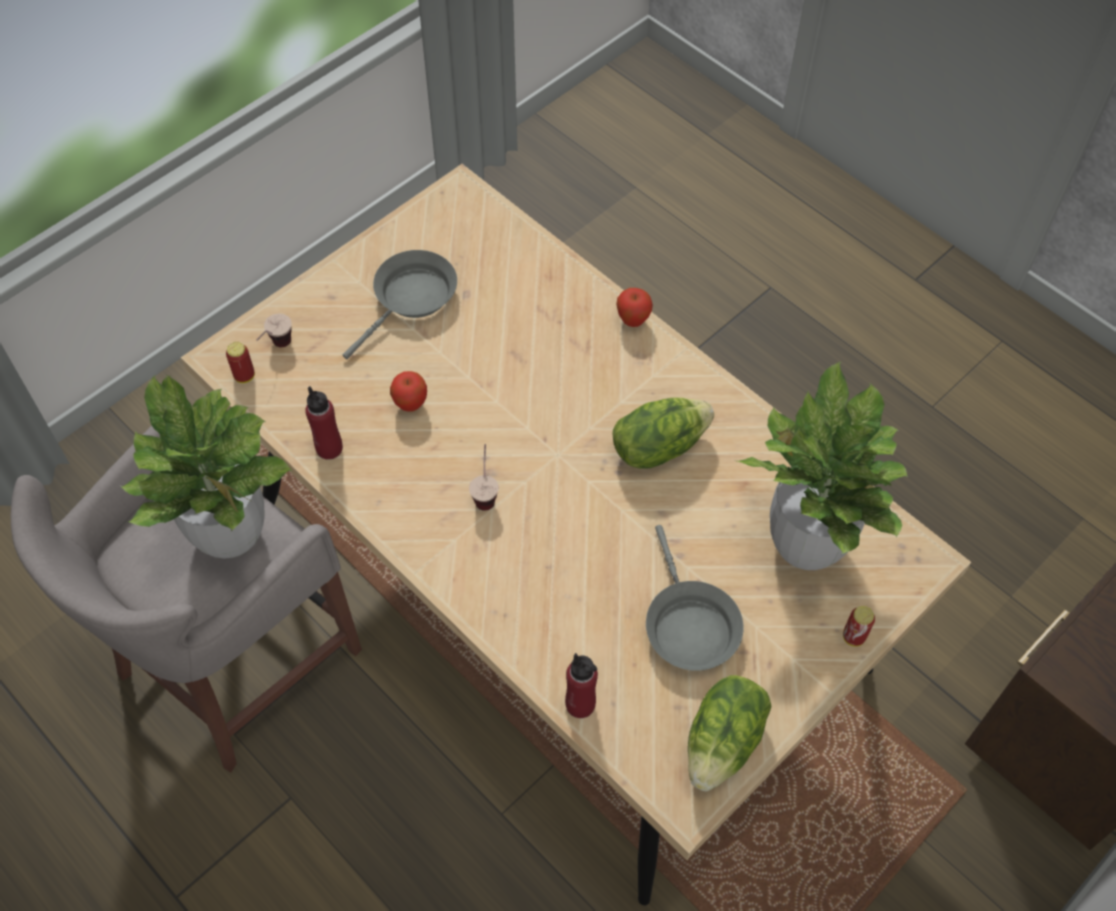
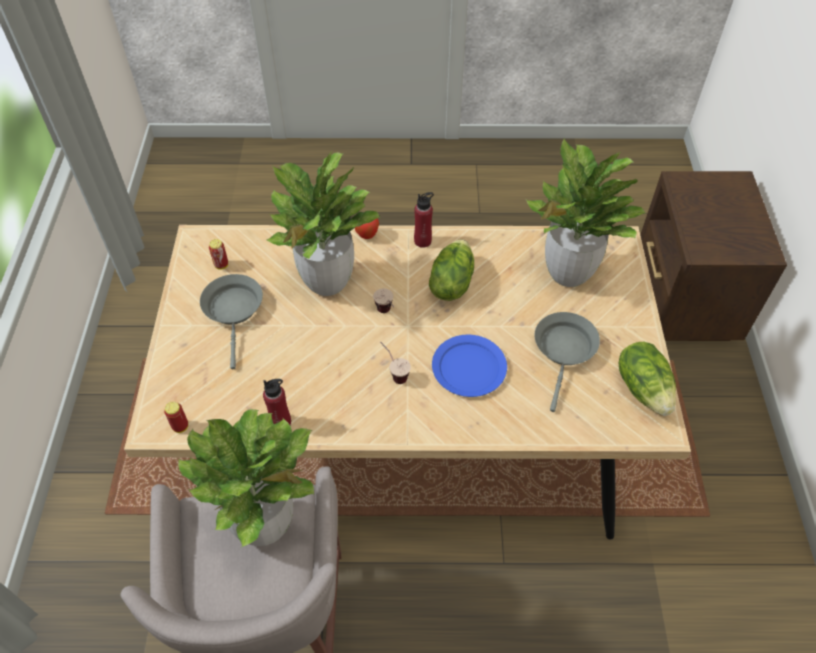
camera: 45 degrees left, 5 degrees down
cup [256,313,292,347] -> cup moved to [373,288,394,313]
apple [390,371,427,412] -> none
red bottle [565,653,598,718] -> red bottle moved to [414,192,434,248]
grey frying pan [646,525,744,671] -> grey frying pan turned 105 degrees counterclockwise [534,312,600,412]
can [843,606,875,647] -> can moved to [209,239,228,270]
none -> potted plant [265,151,380,296]
none -> blue plate [432,335,507,397]

